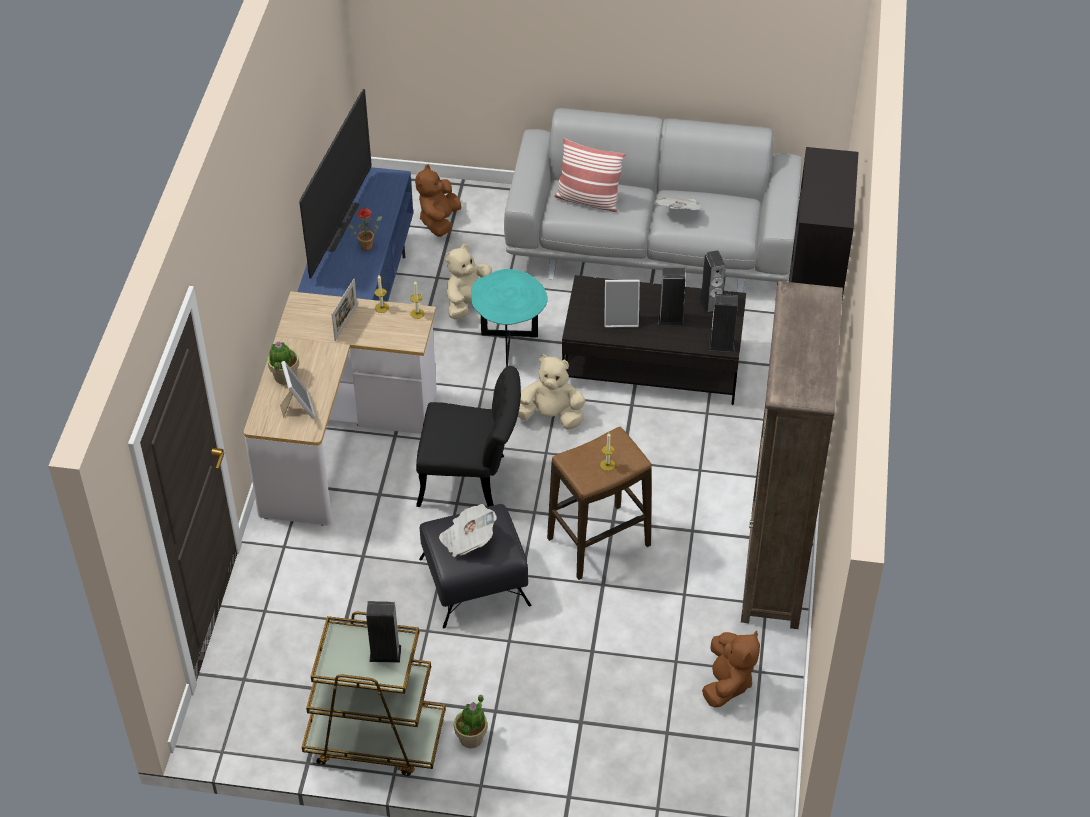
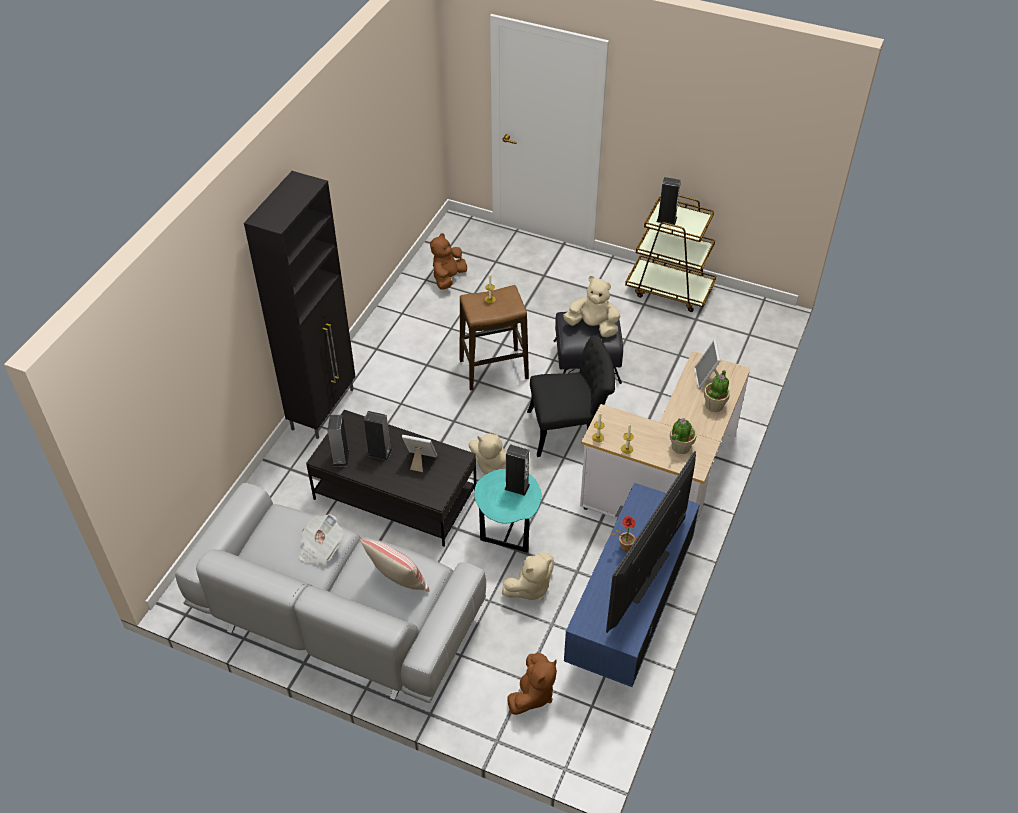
camera: 165 degrees left, 0 degrees up
picture frame [332,279,357,341] -> none
black chair [416,366,521,507] -> black chair turned 150 degrees clockwise [527,335,615,457]
newspaper [439,504,497,557] -> beige plush toy [563,276,620,337]
potted plant [454,695,487,748] -> potted plant moved to [670,418,697,454]
speaker [709,294,738,352] -> speaker moved to [504,444,530,496]
brown bookcase [741,281,843,629] -> none

